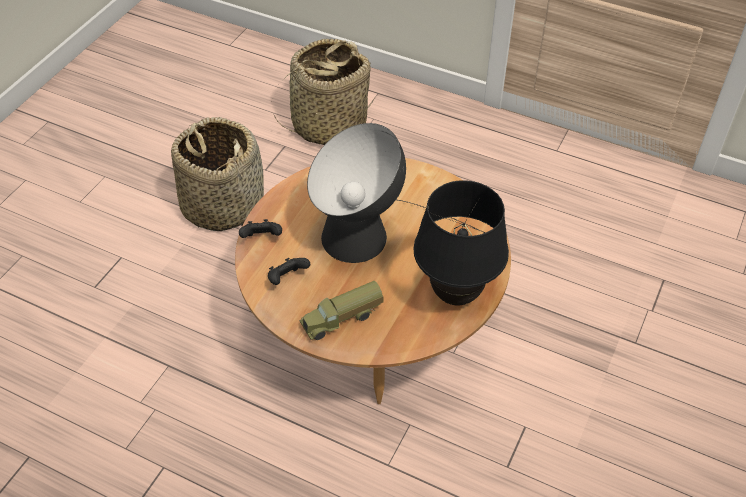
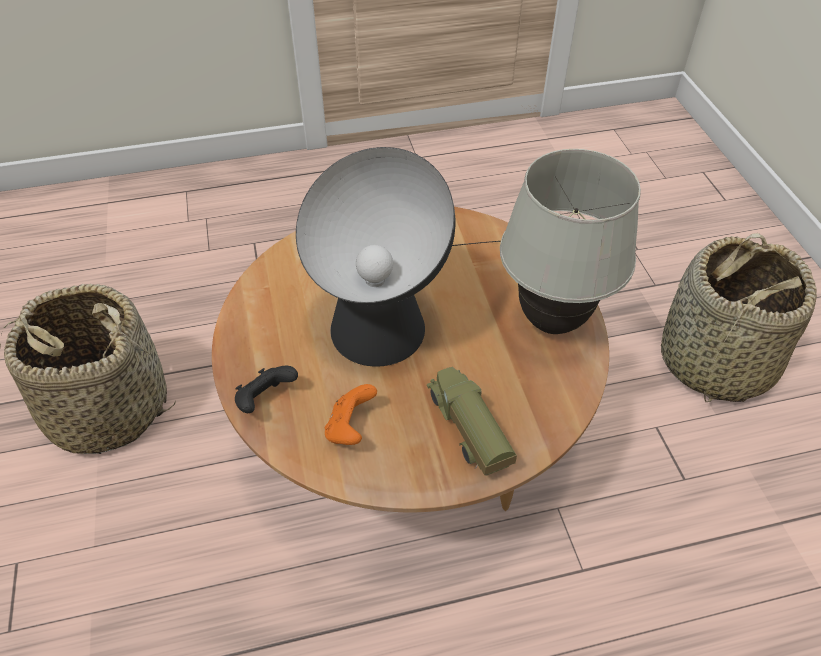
camera: 40 degrees left, 0 degrees up
black game controller [268,258,310,285] -> orange game controller [325,384,377,445]
basket [274,39,375,145] -> basket moved to [661,233,817,402]
toy truck [300,281,384,340] -> toy truck turned 135 degrees clockwise [427,367,517,476]
black table lamp [413,180,509,305] -> white table lamp [500,149,641,334]

